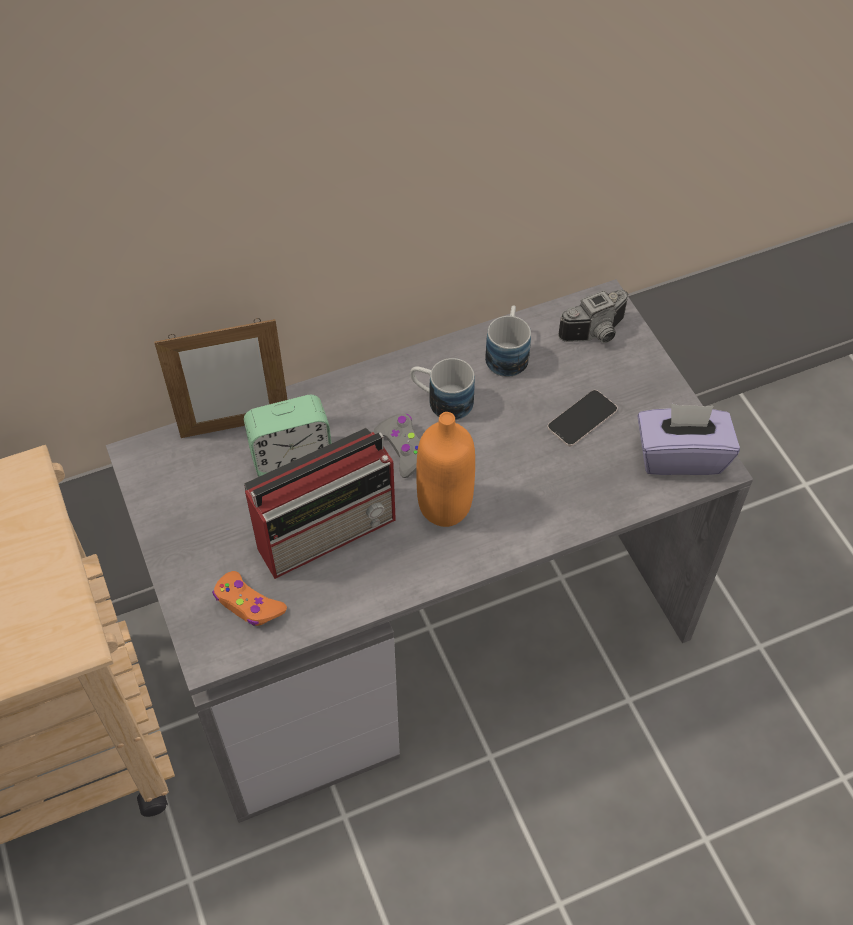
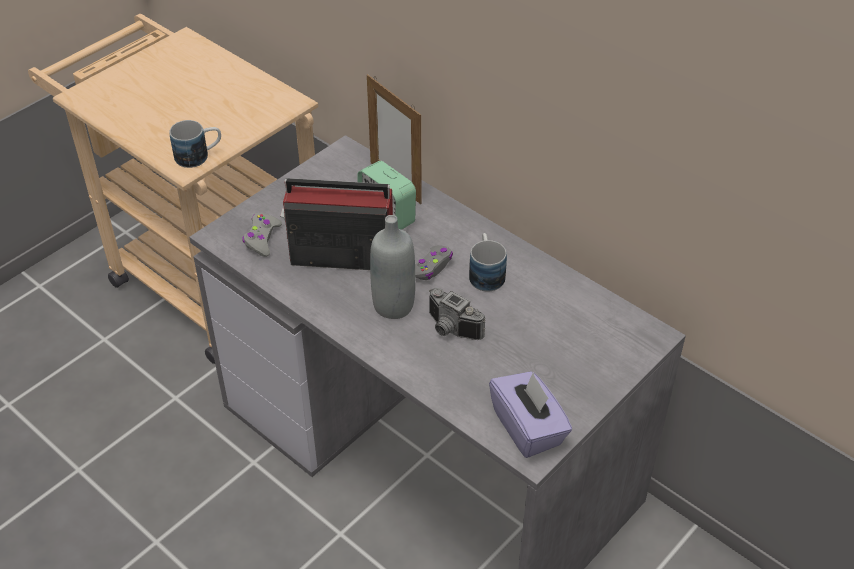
camera: 65 degrees right, 10 degrees down
orange game controller [212,571,287,626] -> grey game controller [242,213,282,257]
radio [244,428,396,579] -> radio turned 150 degrees clockwise [280,178,393,270]
orange bottle [416,412,475,527] -> grey bottle [370,215,415,319]
mug [485,305,531,377] -> mug moved to [169,120,221,168]
phone [547,390,618,447] -> none
camera [558,290,629,343] -> camera moved to [429,288,485,340]

